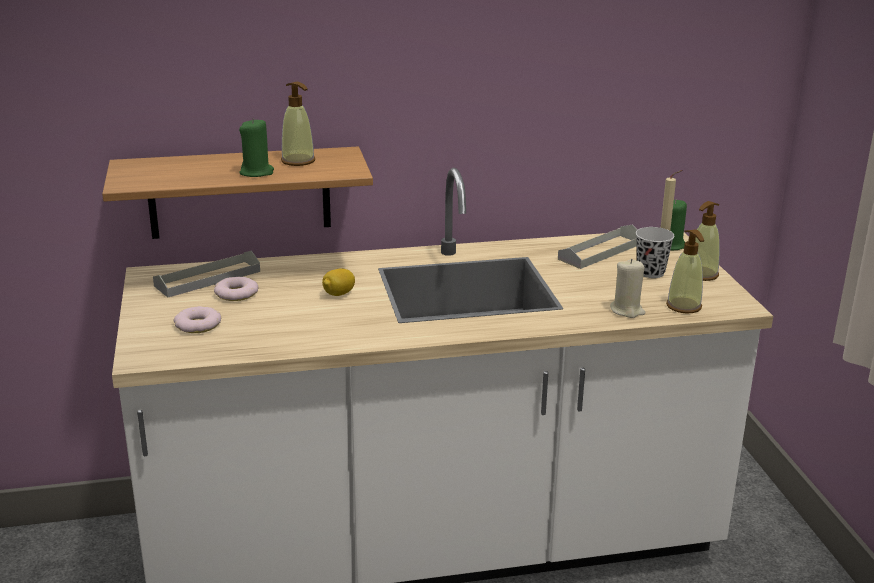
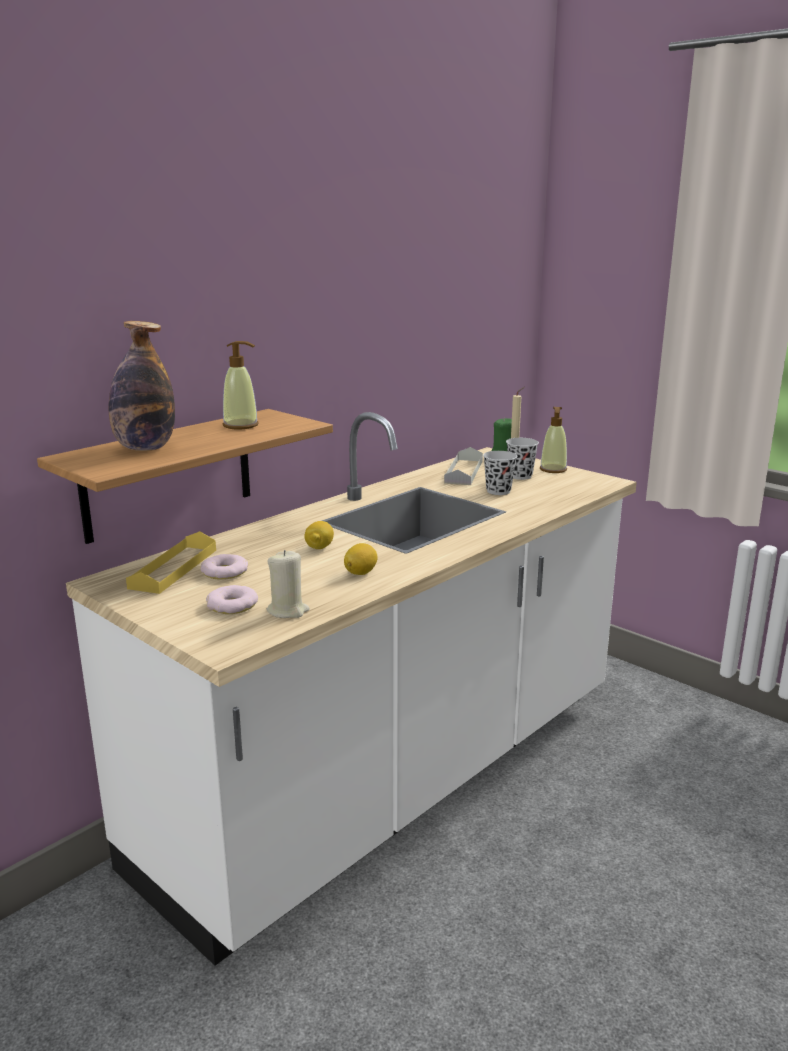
camera: 35 degrees left, 5 degrees down
grey tray [153,251,260,297] -> yellow tray [126,531,216,594]
green candle [239,118,274,177] -> none
beige candle [610,259,645,318] -> beige candle moved to [267,550,310,618]
soap dispenser [666,229,704,313] -> none
none -> bottle [108,321,175,451]
none -> lemon [344,543,378,575]
none -> black cup [483,451,517,495]

